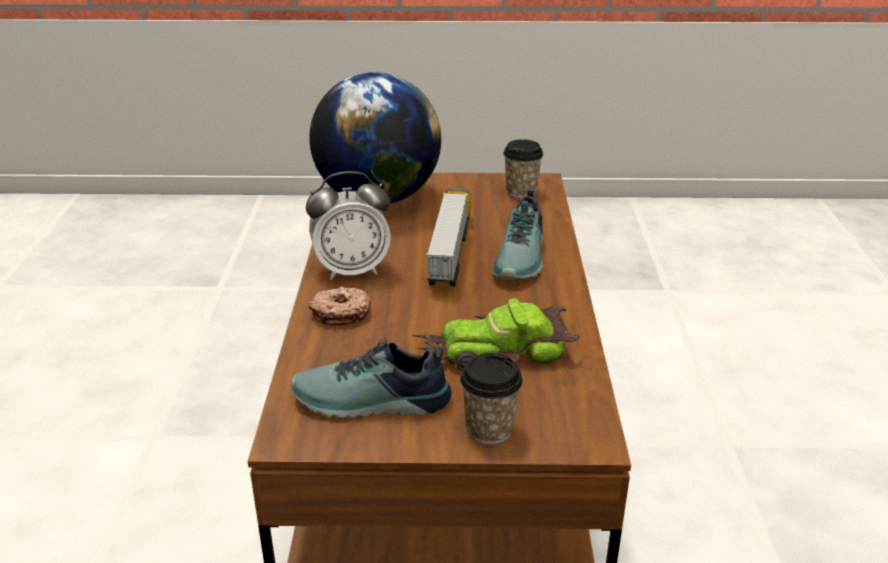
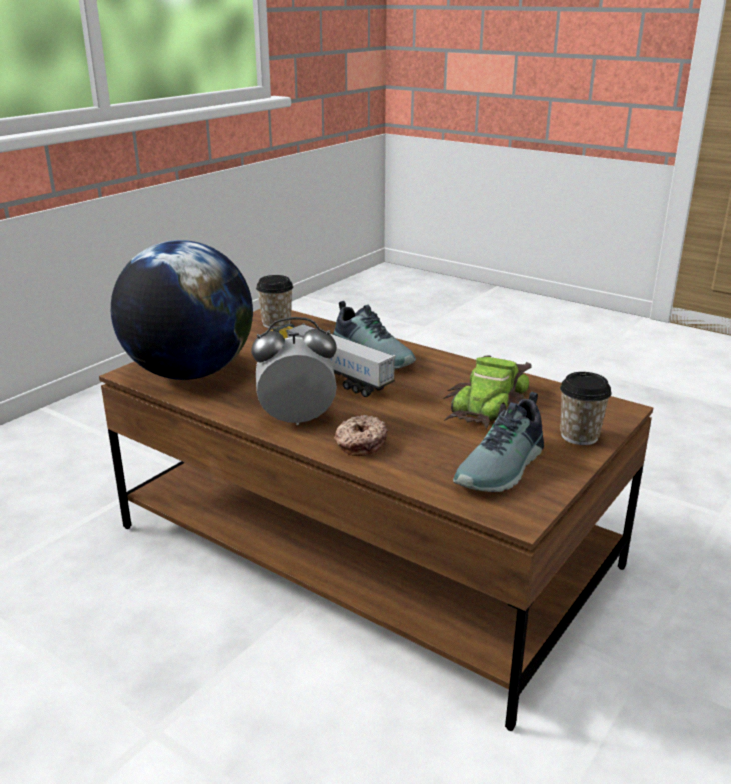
camera: 55 degrees left, 5 degrees down
alarm clock [306,171,391,280] -> alarm clock turned 120 degrees counterclockwise [251,317,337,425]

